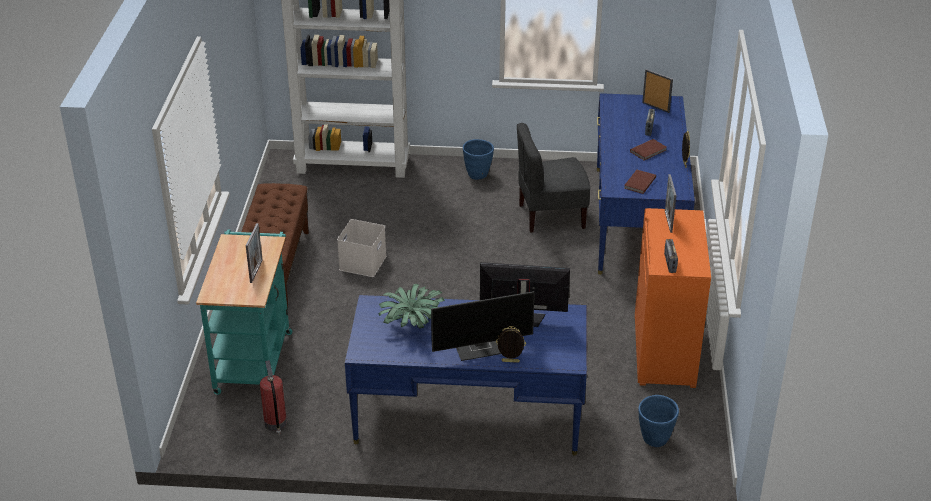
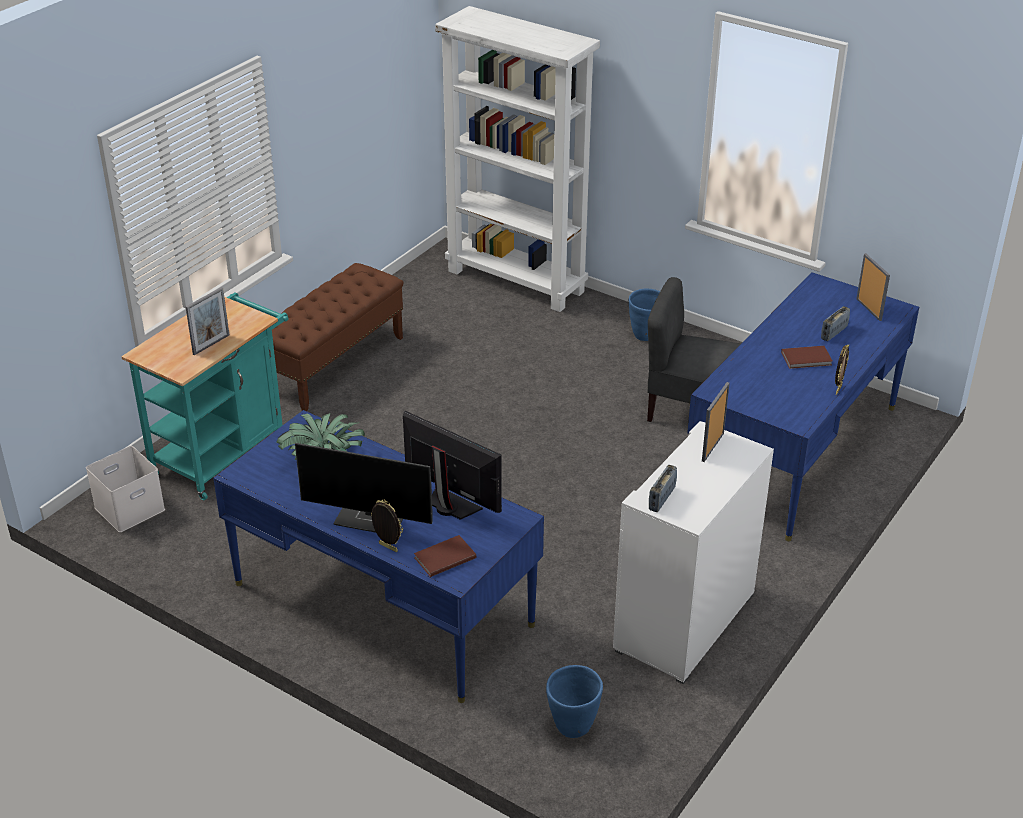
camera: 30 degrees right, 0 degrees up
fire extinguisher [260,360,287,436] -> none
white storage box [337,219,386,277] -> white storage box moved to [86,446,165,532]
brown book [624,170,656,194] -> brown book moved to [414,535,477,577]
orange cabinet [635,208,711,388] -> white cabinet [613,421,774,684]

